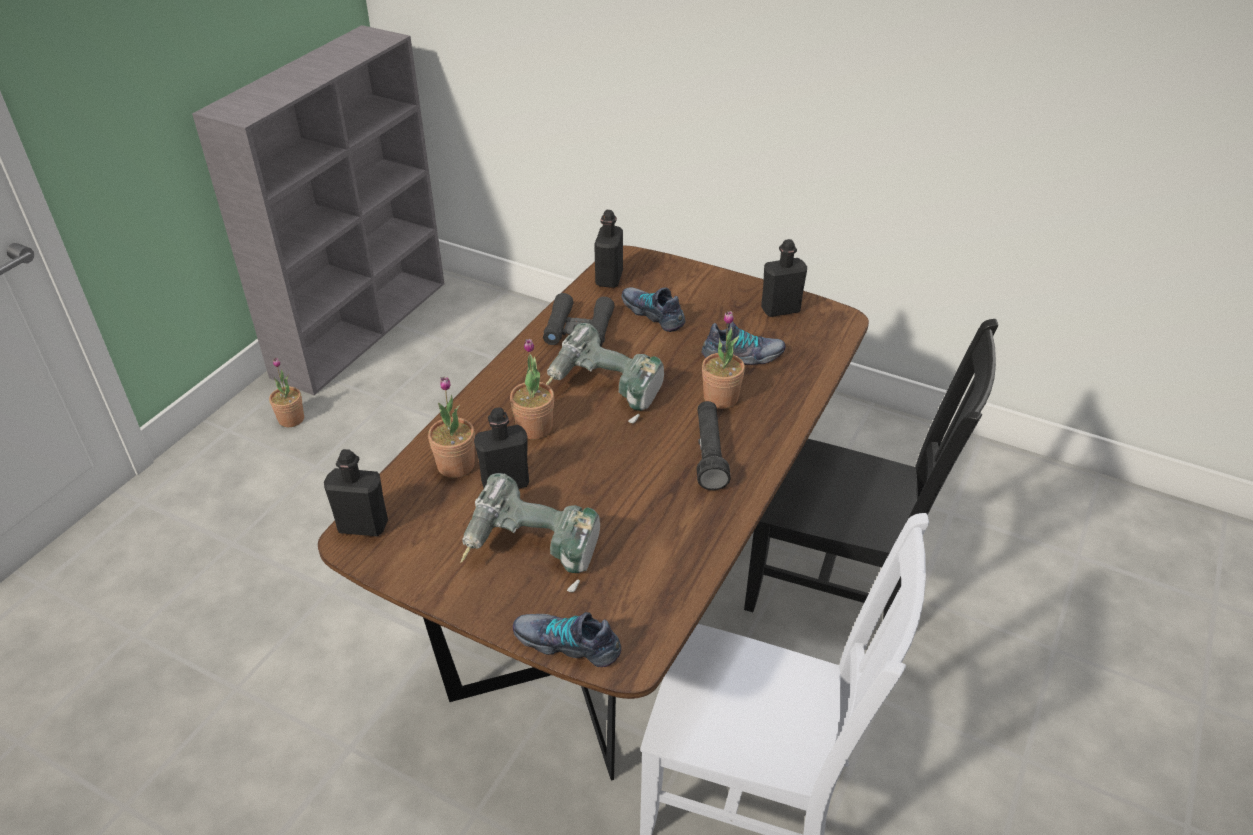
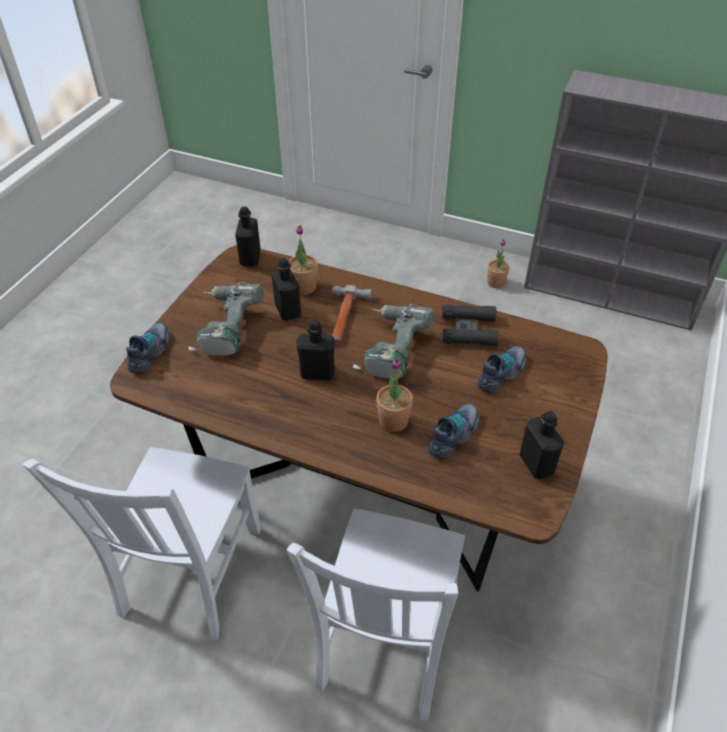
camera: 85 degrees right, 5 degrees up
potted plant [510,339,554,440] -> hammer [332,285,372,343]
black bottle [594,210,623,288] -> black bottle moved to [296,320,335,381]
black flashlight [697,401,731,490] -> none
shoe [702,322,786,365] -> shoe turned 135 degrees counterclockwise [428,403,479,459]
black chair [744,319,998,619] -> white chair [286,509,465,720]

